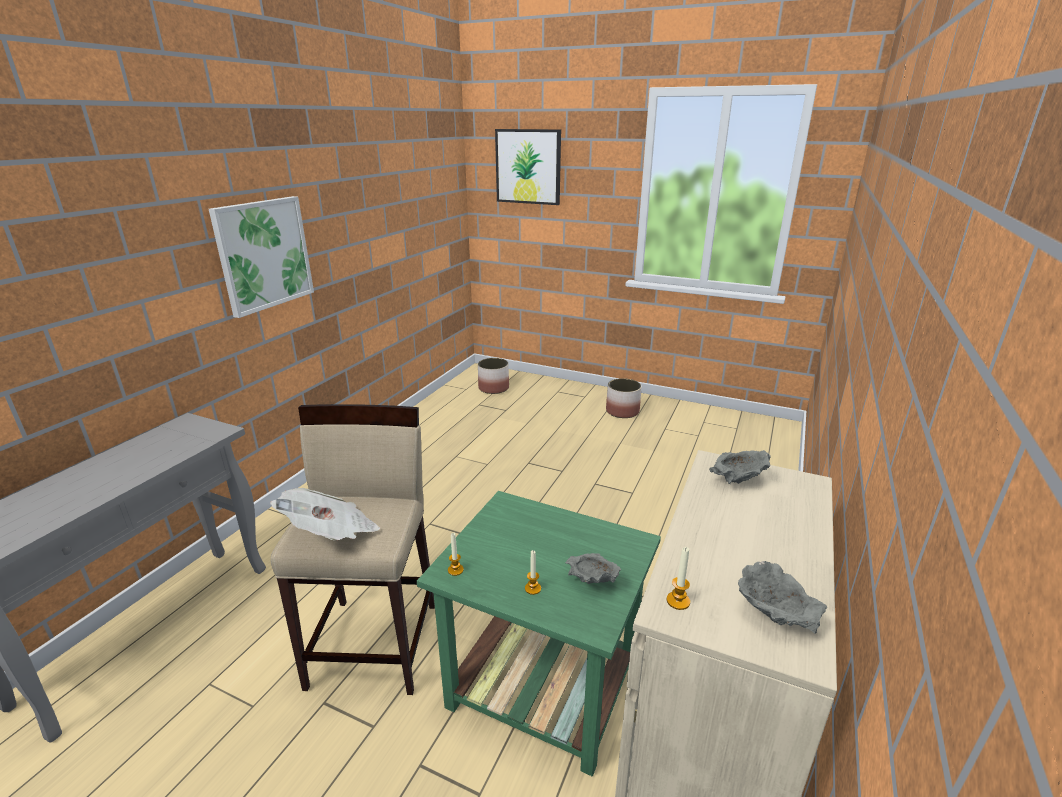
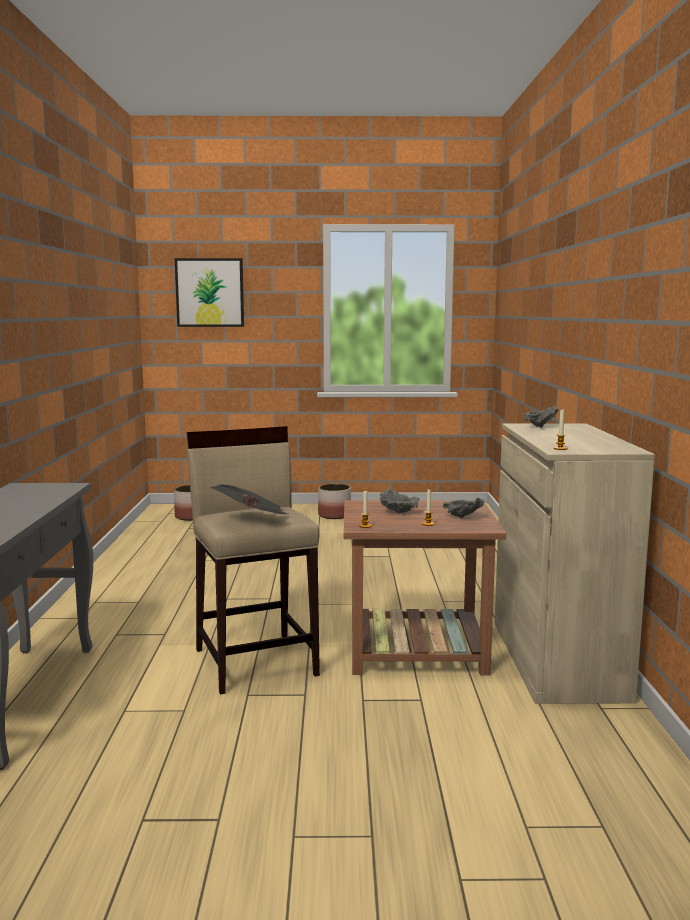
camera: 25 degrees left, 15 degrees down
picture [209,196,314,318] -> none
green side table [417,491,661,776] -> brown side table [343,500,506,676]
grey bowl [738,561,827,634] -> grey bowl moved to [379,489,419,513]

